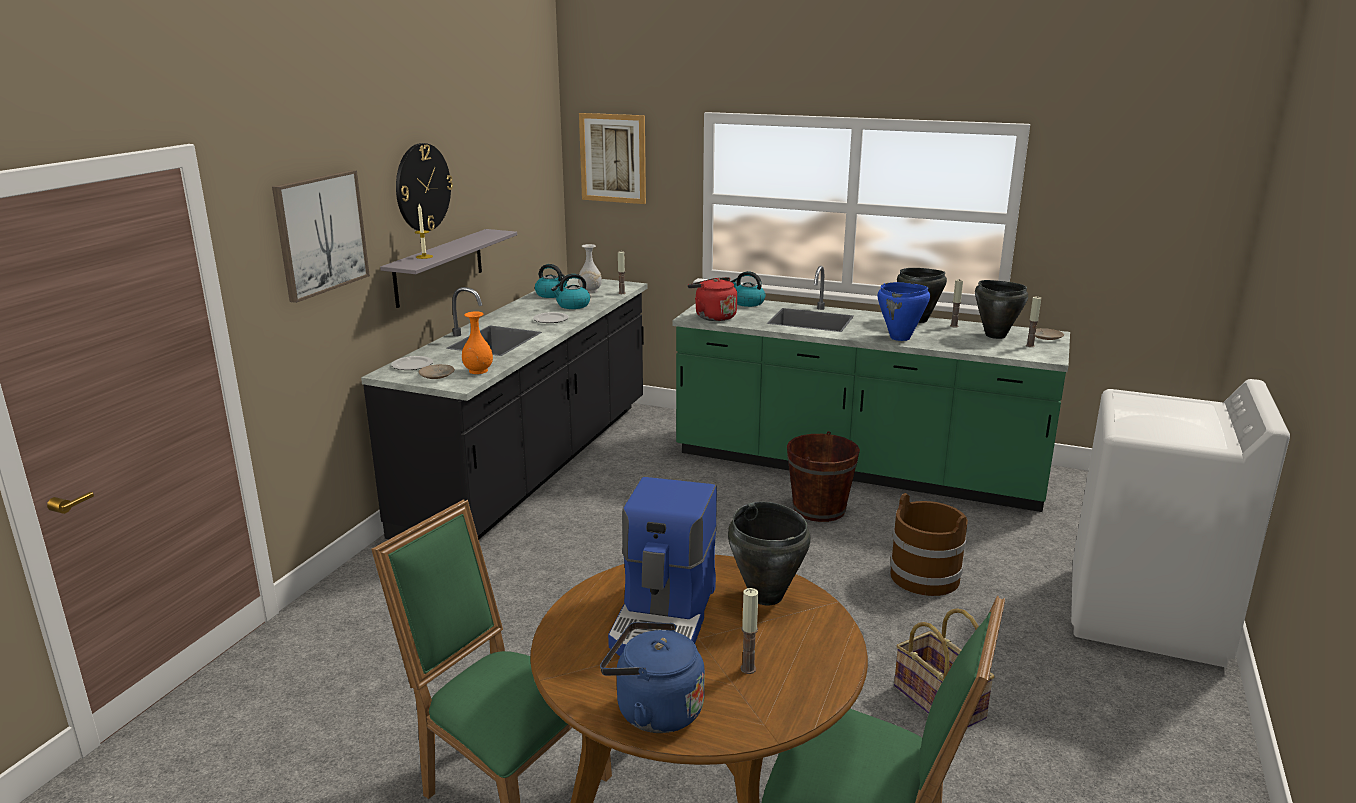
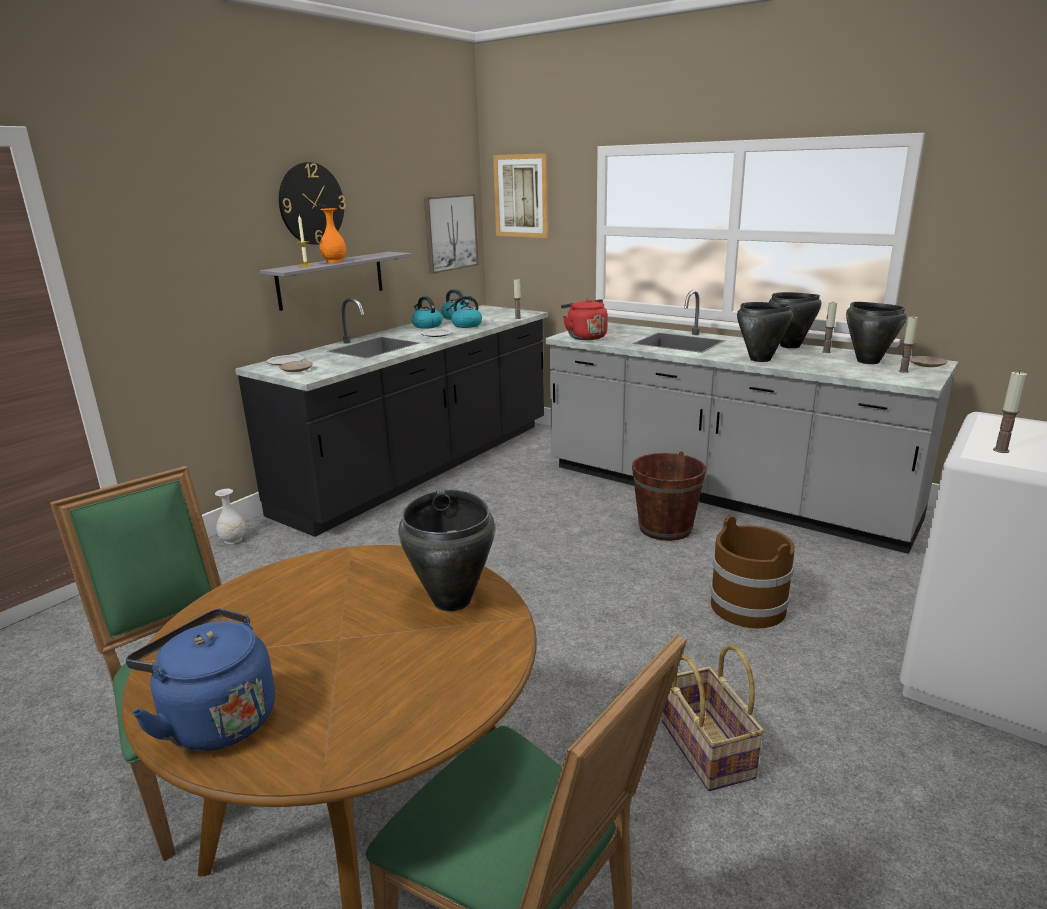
camera: 15 degrees right, 0 degrees up
picture [272,170,370,303] -> picture moved to [424,194,479,274]
orange vase [462,311,493,374] -> orange vase moved to [320,208,346,263]
white vase [578,244,602,293] -> white vase moved to [215,489,246,544]
coffee machine [608,477,717,656] -> none
green counter [673,266,1070,512] -> grey counter [545,290,958,554]
kettle [730,271,766,307] -> kettle moved to [412,296,443,329]
candle [741,588,758,674] -> candle moved to [993,371,1027,453]
blue cooking pot [877,282,930,341] -> black cooking pot [737,302,793,362]

